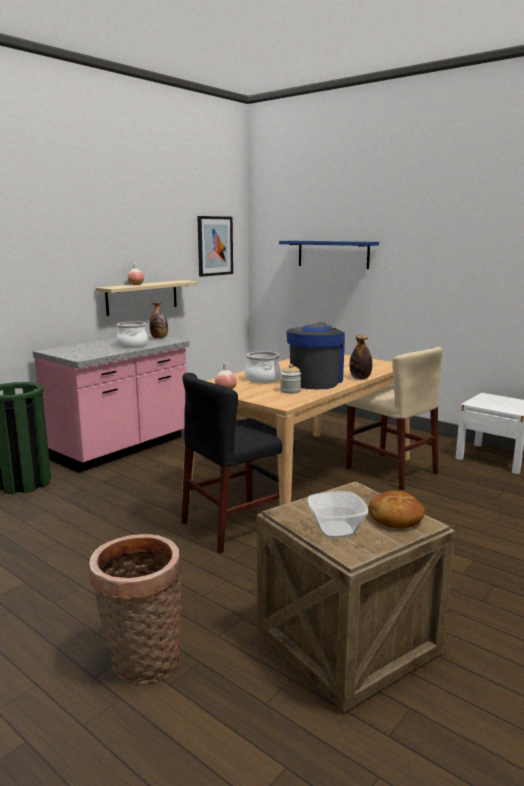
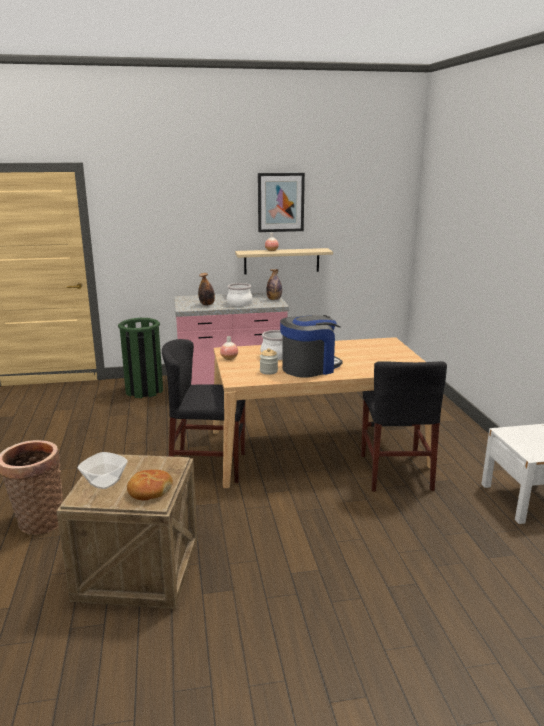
camera: 40 degrees right, 5 degrees up
picture [197,216,233,277] -> picture moved to [258,173,305,232]
blue shelf [279,241,379,269] -> none
beige chair [346,347,443,490] -> black chair [361,361,447,491]
bottle [349,335,372,379] -> bottle moved to [198,273,215,306]

